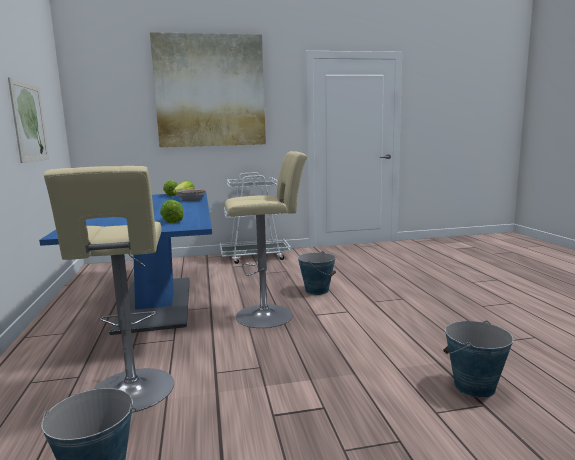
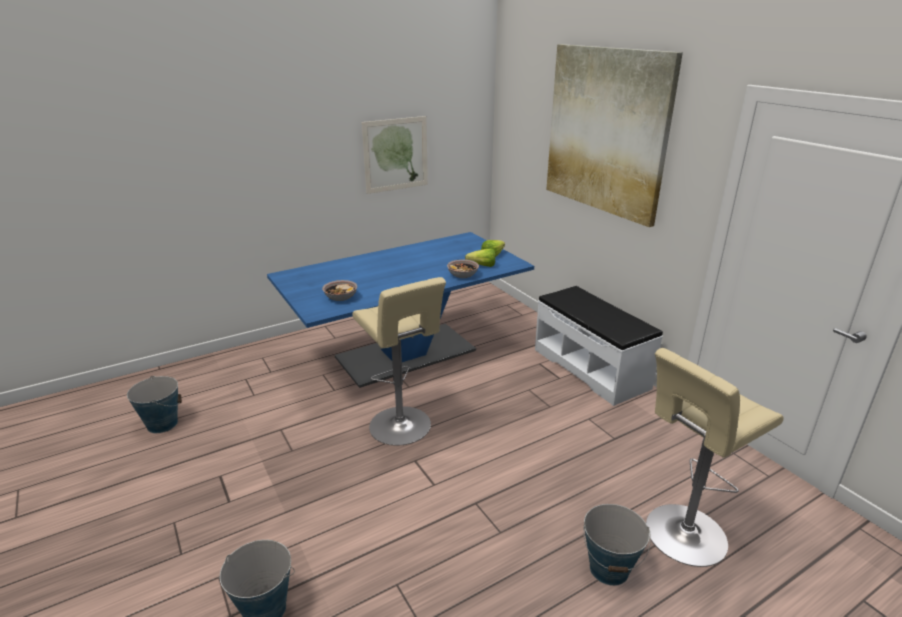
camera: 70 degrees right, 15 degrees up
beige stool [44,166,174,412] -> beige stool moved to [646,348,783,567]
lettuce [160,200,184,223] -> bowl [322,280,357,301]
white cart [220,172,291,264] -> white bench [535,286,663,406]
bucket [298,251,336,295] -> bucket moved to [583,504,651,586]

